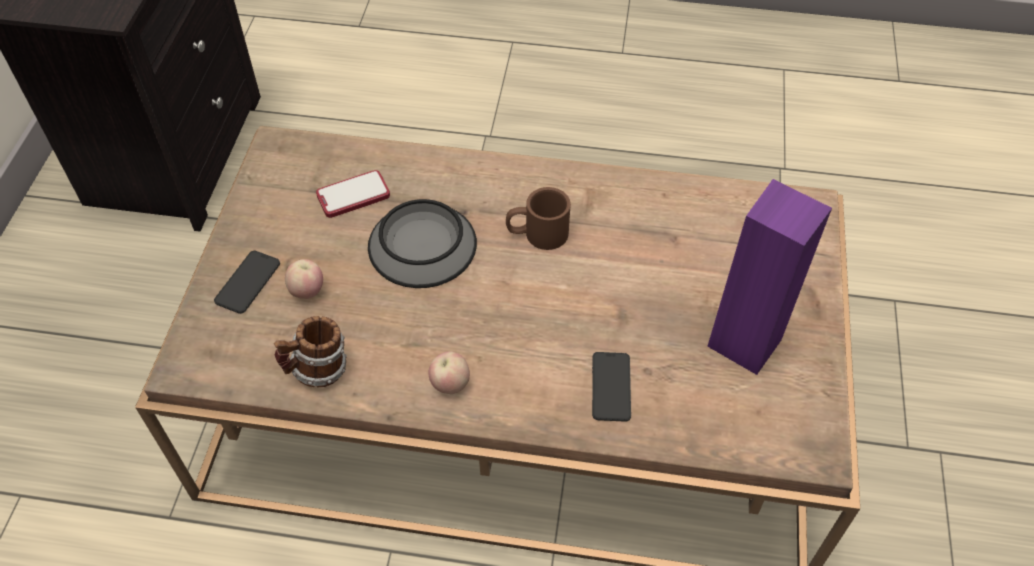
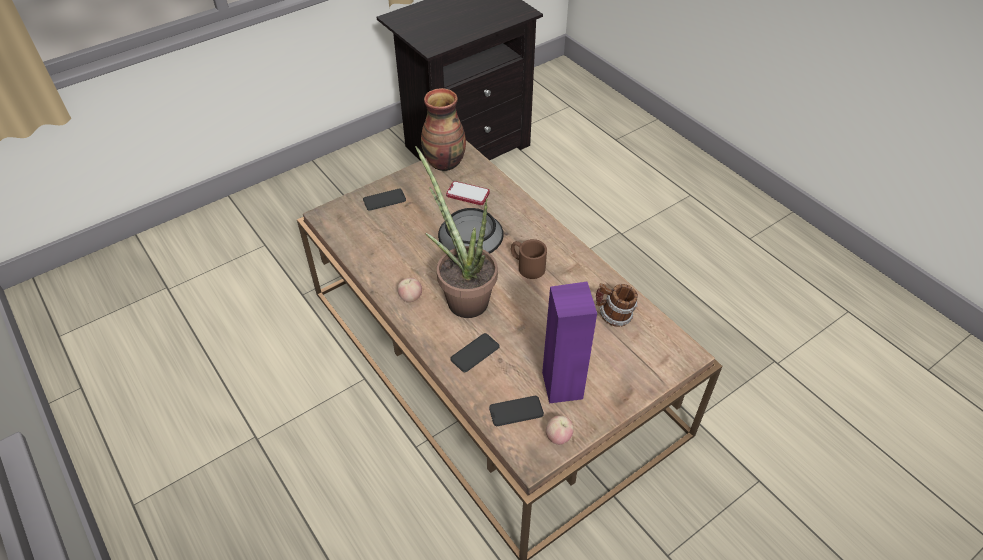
camera: 45 degrees right, 5 degrees down
mug [274,316,347,388] -> mug moved to [596,283,638,327]
apple [285,259,323,299] -> apple moved to [546,416,574,445]
none -> potted plant [415,146,498,318]
none -> vase [421,88,466,171]
none -> phone [489,396,544,426]

